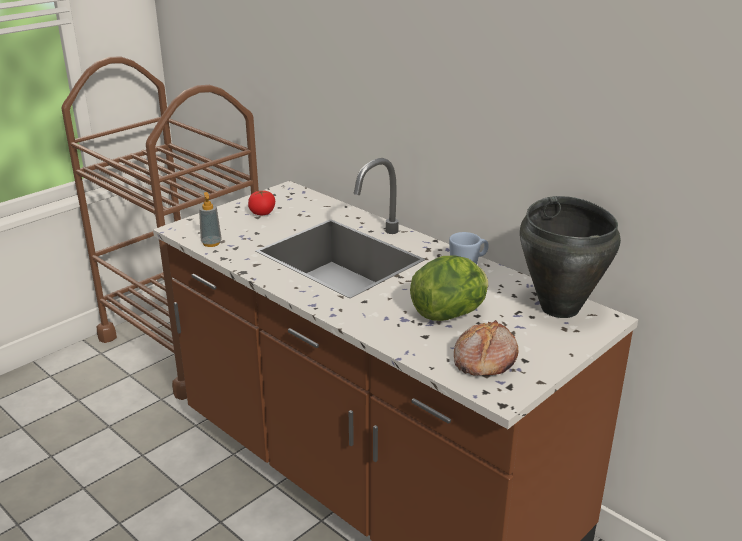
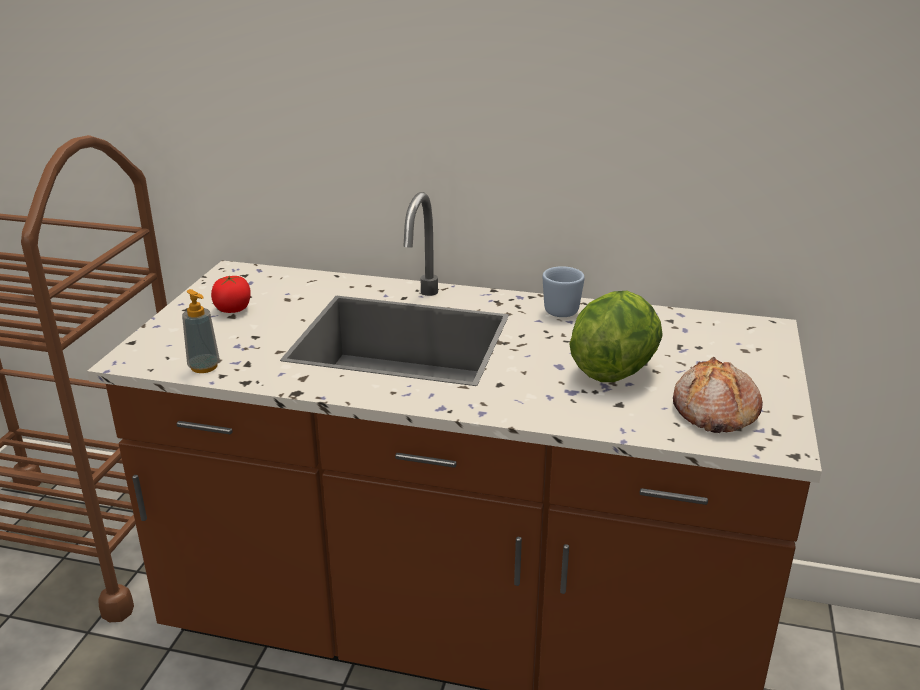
camera: 30 degrees left, 0 degrees up
black cooking pot [520,196,621,318] -> none

